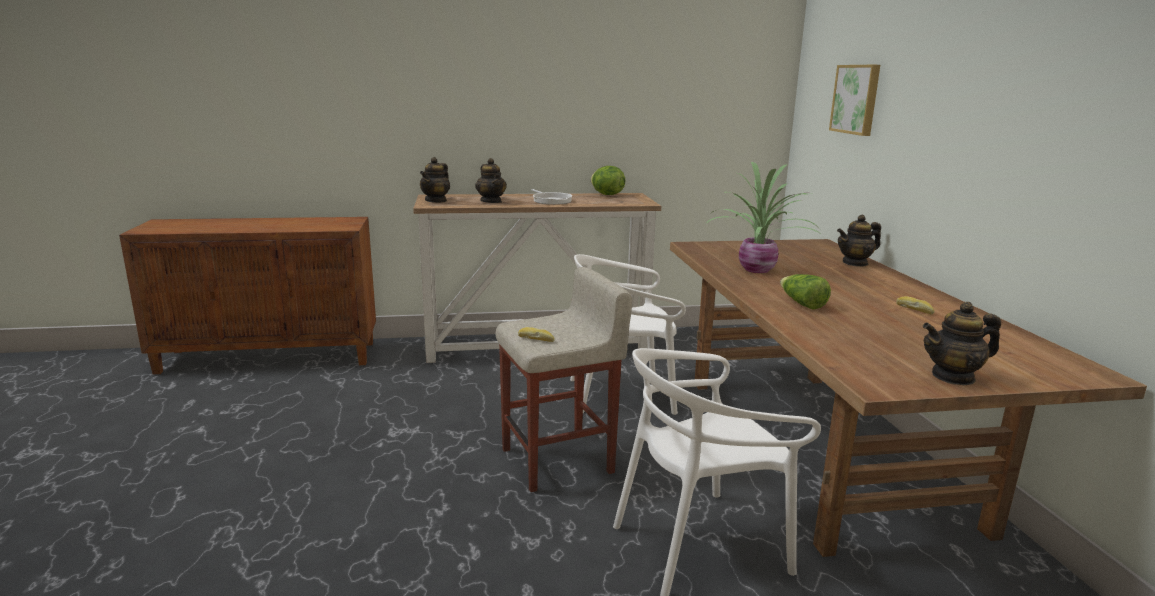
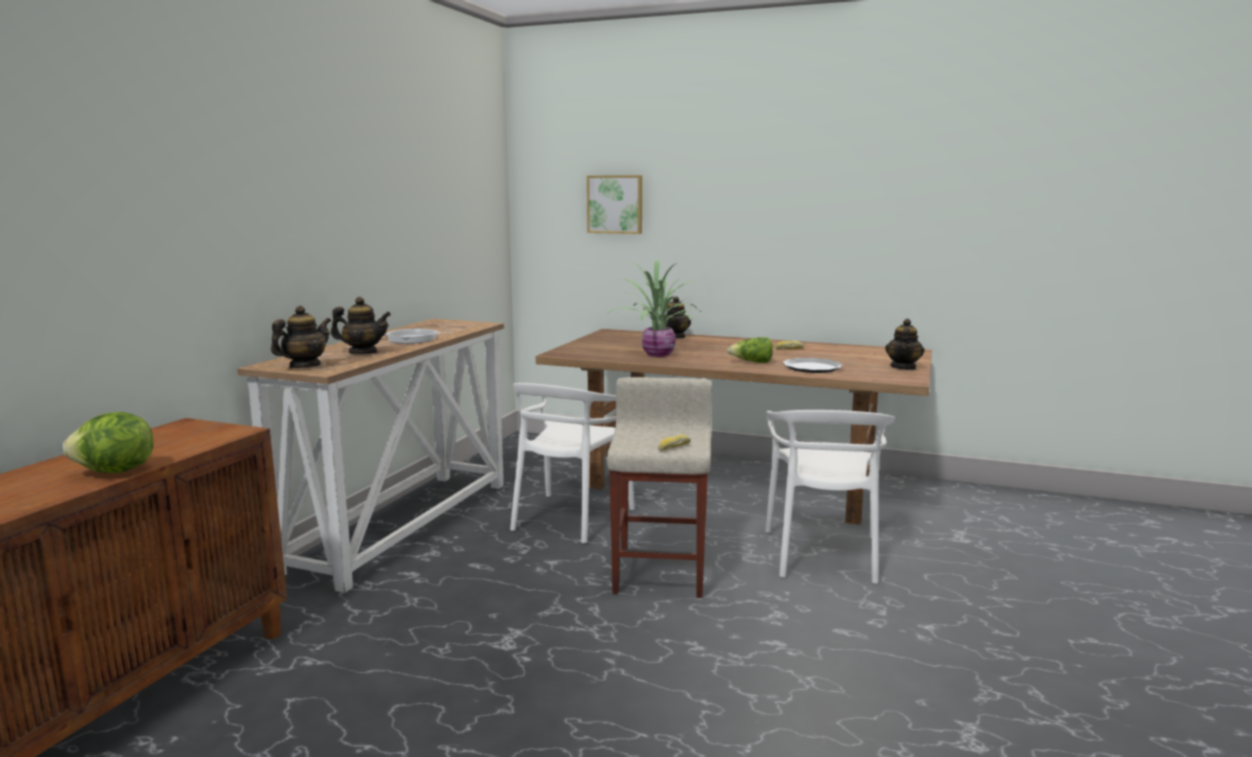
camera: 60 degrees left, 5 degrees down
teapot [420,157,450,203] -> teapot turned 105 degrees counterclockwise [271,306,331,368]
lettuce [590,166,625,195] -> lettuce moved to [63,412,153,473]
none -> plate [782,358,843,373]

